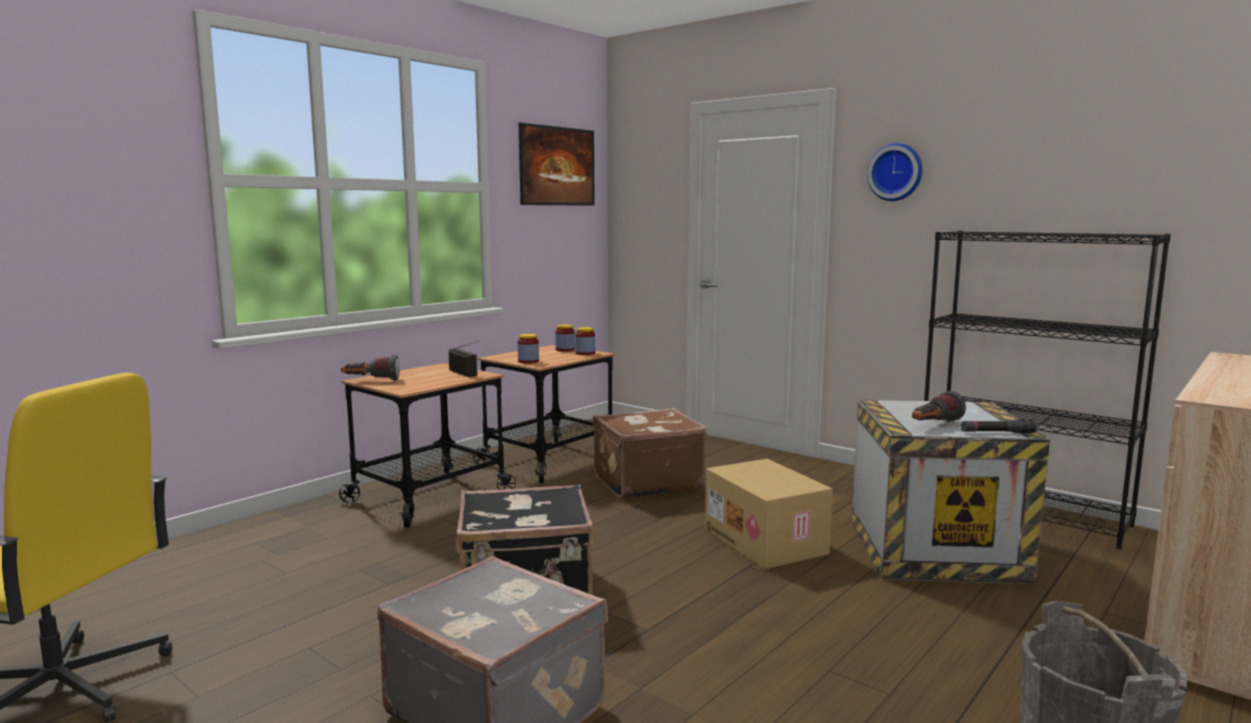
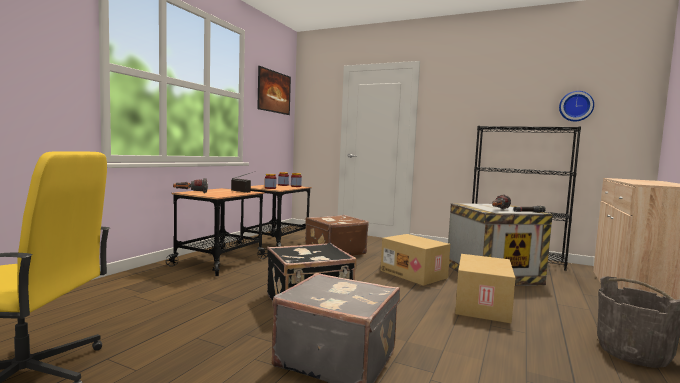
camera: 15 degrees left, 5 degrees down
wall clock [867,143,922,201] -> wall clock moved to [559,91,594,121]
none -> cardboard box [455,254,516,323]

